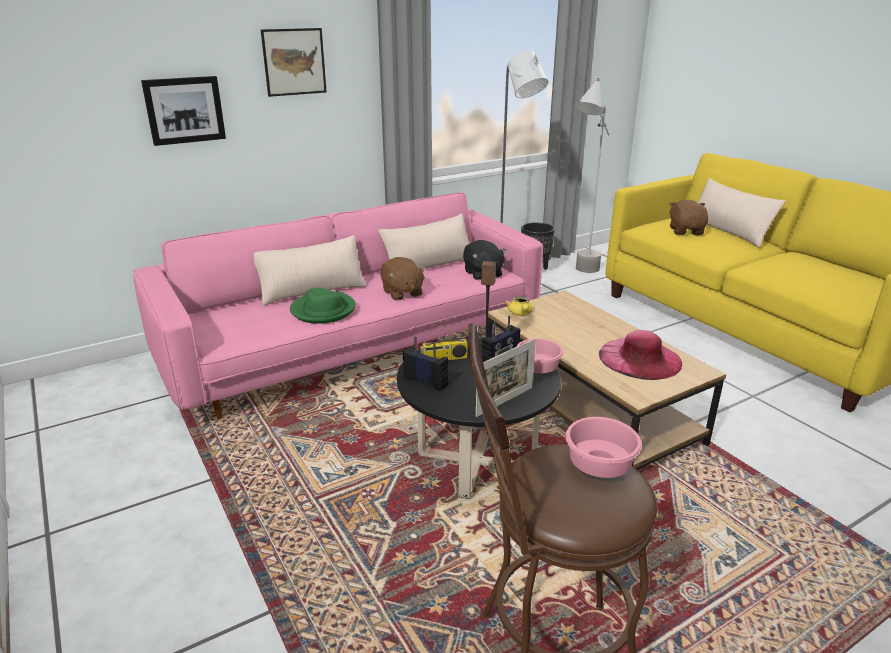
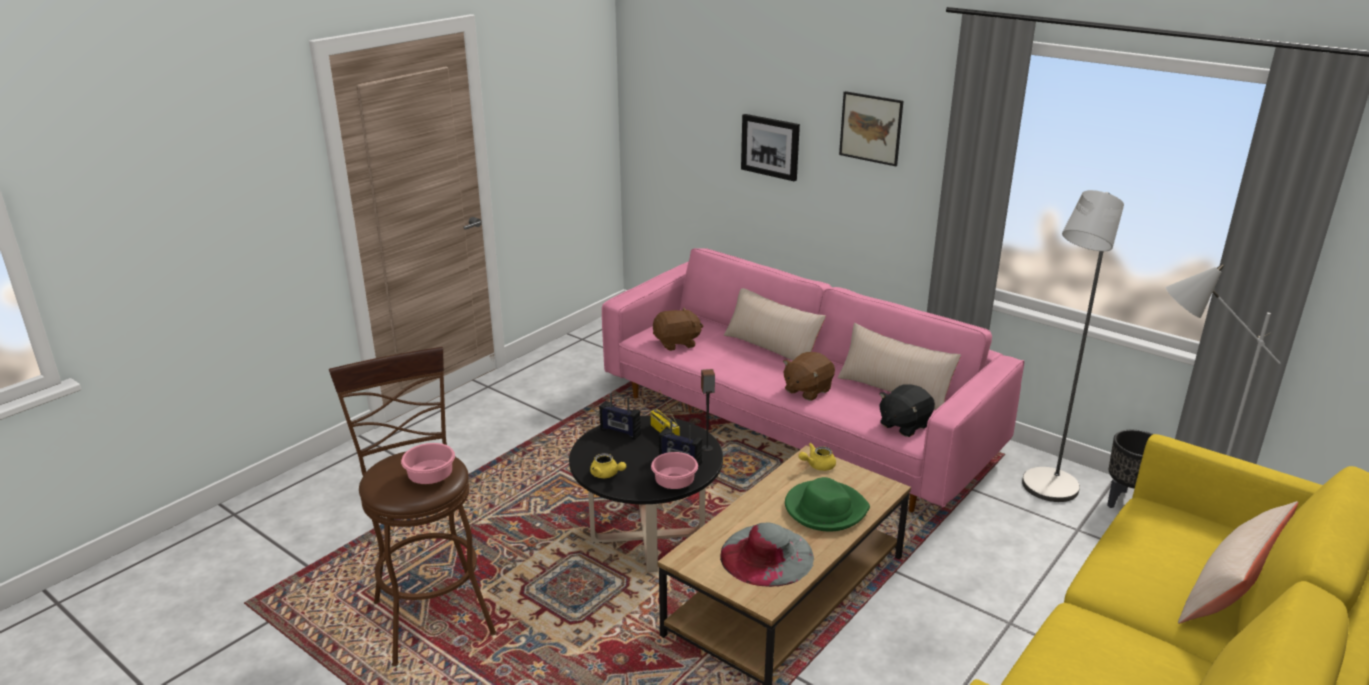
camera: 70 degrees right, 0 degrees up
green hat [290,288,356,324] -> green hat moved to [785,477,870,531]
radio [402,337,448,391] -> radio turned 105 degrees clockwise [599,393,641,440]
picture frame [476,339,535,417] -> yellow teapot [590,453,626,478]
pink hat [599,330,682,380] -> grey hat [720,522,814,587]
brown plush toy [669,200,708,235] -> brown plush toy moved to [653,308,703,351]

